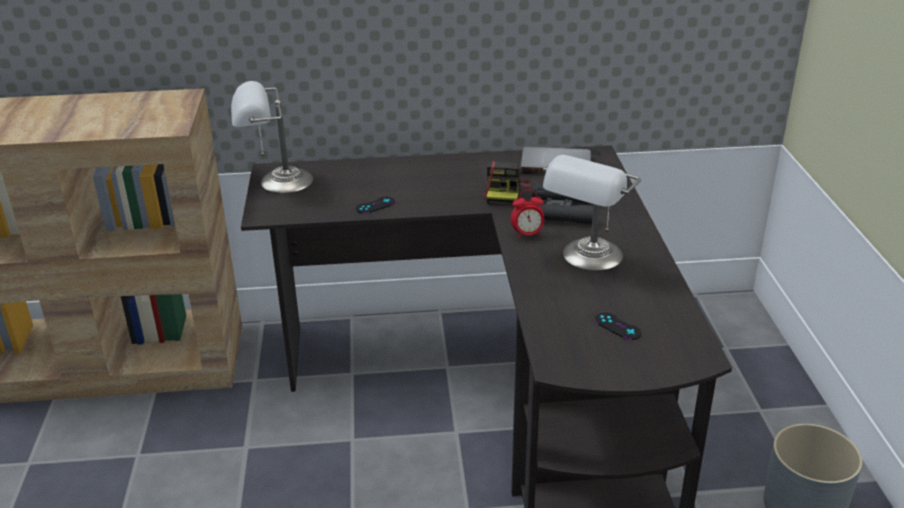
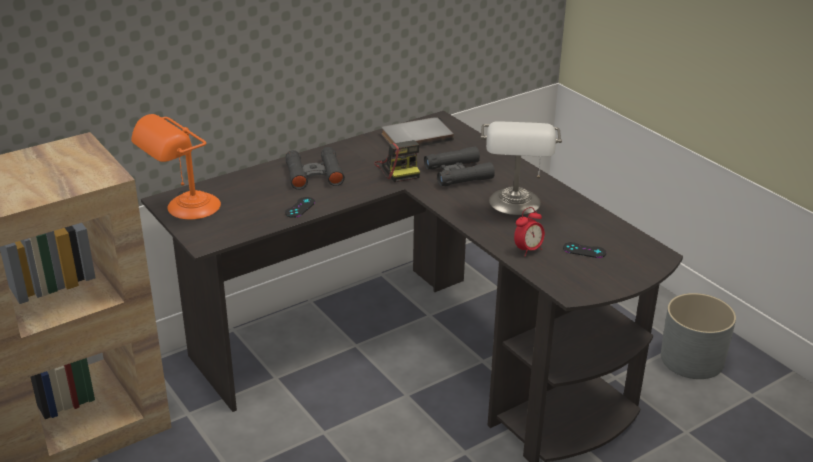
camera: 30 degrees left, 0 degrees up
white table lamp [231,81,313,193] -> orange table lamp [131,114,221,219]
alarm clock [511,190,544,239] -> alarm clock moved to [514,207,545,257]
none -> black binoculars [285,147,345,190]

